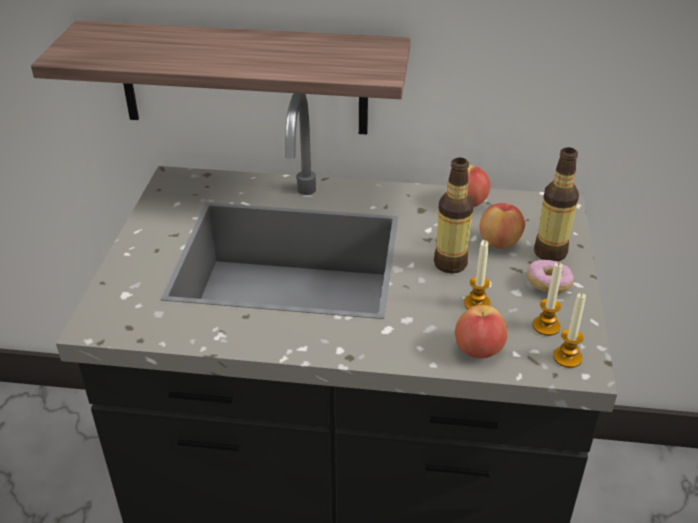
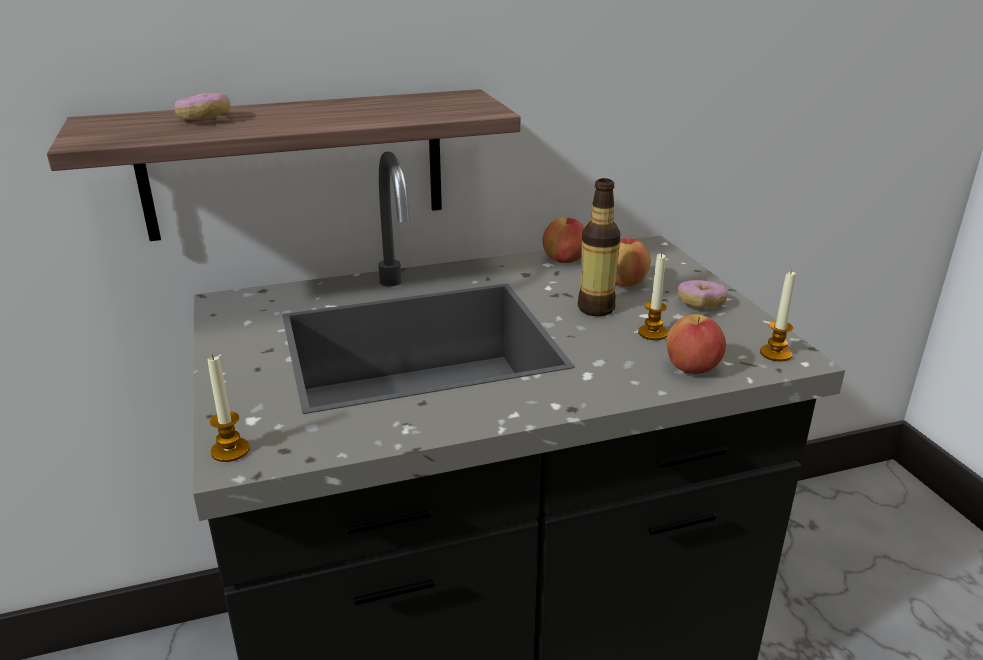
camera: 25 degrees left, 10 degrees down
candle [532,263,563,336] -> candle moved to [208,355,250,462]
bottle [534,147,579,261] -> none
none -> donut [174,93,230,120]

